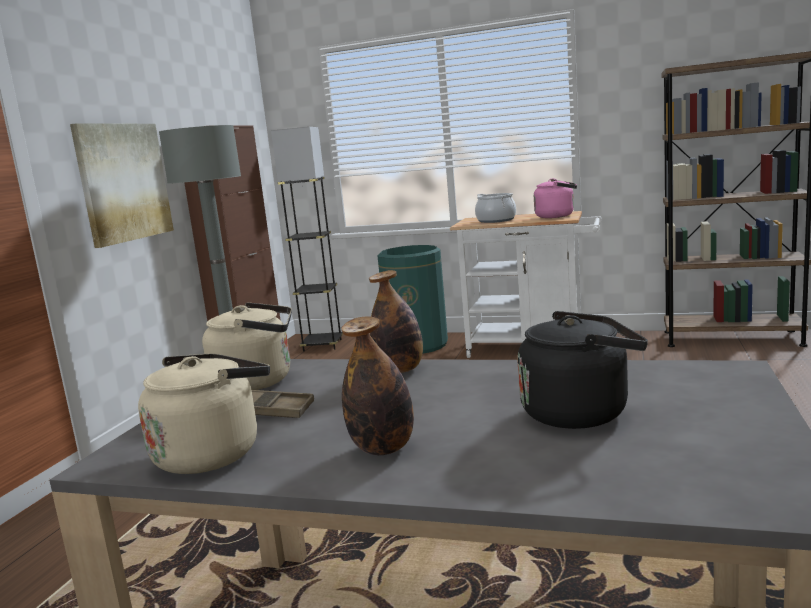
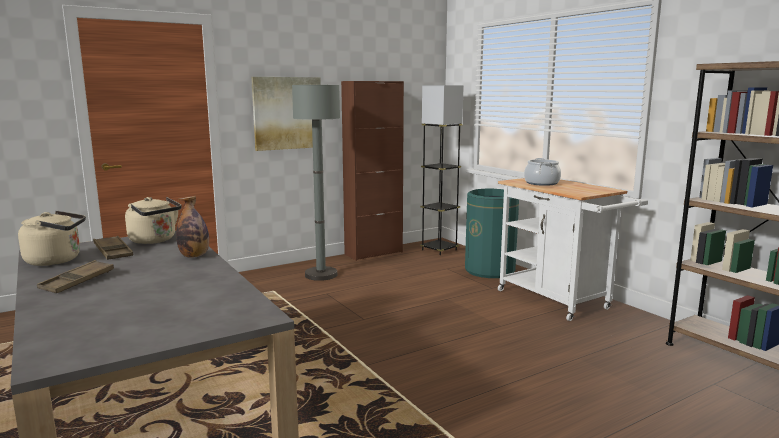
camera: 40 degrees right, 0 degrees up
bottle [341,316,414,455] -> brown tray [37,260,114,293]
black kettle [518,311,648,429] -> none
pink kettle [534,178,577,218] -> none

